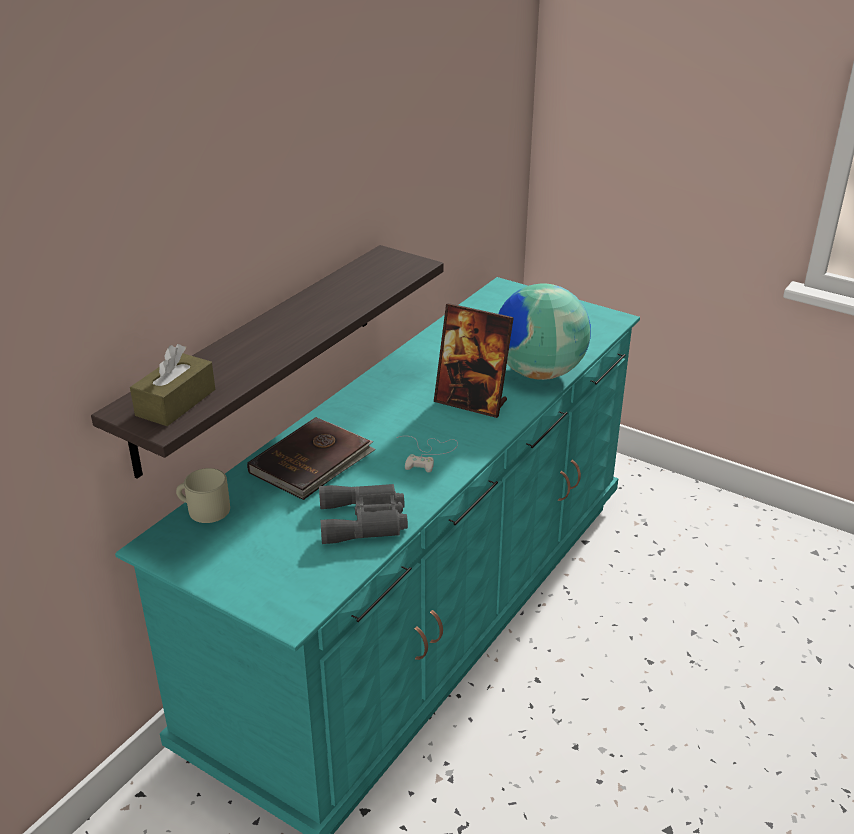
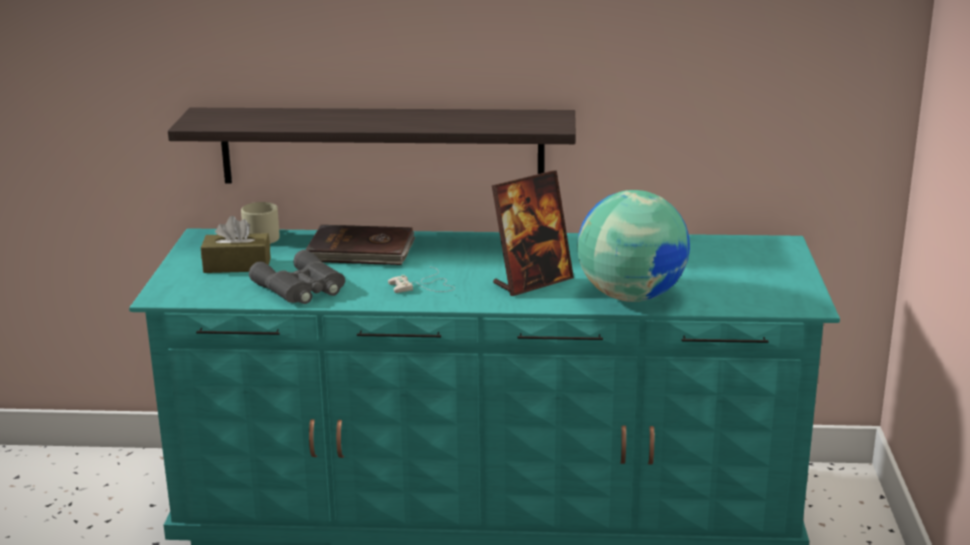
camera: 60 degrees right, 10 degrees down
brown tissue box [130,344,215,426] -> brown tissue box moved to [201,216,271,273]
picture frame [434,303,514,418] -> picture frame turned 120 degrees counterclockwise [492,170,574,296]

